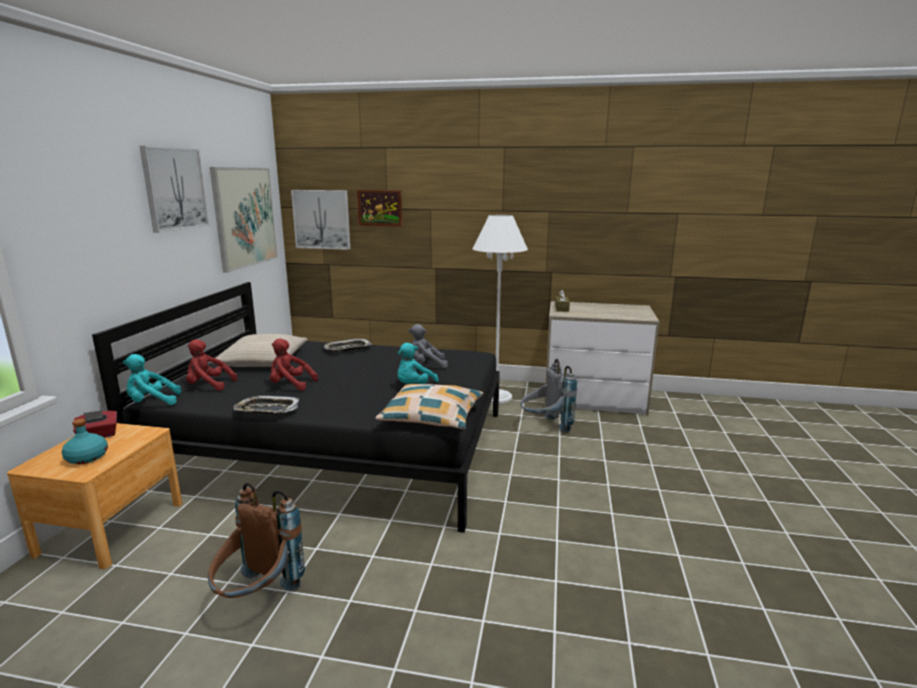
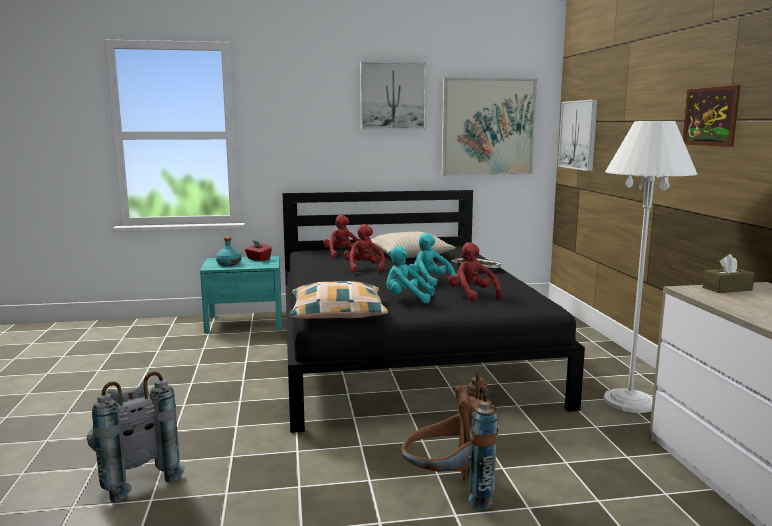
camera: 70 degrees right, 5 degrees down
brown nightstand [7,423,182,569] -> turquoise nightstand [200,256,282,333]
turquoise plush toy [123,354,181,405] -> turquoise plush toy moved to [409,233,456,287]
brown backpack [208,482,305,598] -> brown backpack moved to [401,370,498,510]
tray [234,395,299,415] -> none
picture [357,190,402,226] -> picture moved to [682,85,741,147]
grey plush toy [408,324,448,368] -> red plush toy [448,242,502,301]
grey backpack [520,359,577,432] -> grey backpack moved to [87,371,185,502]

